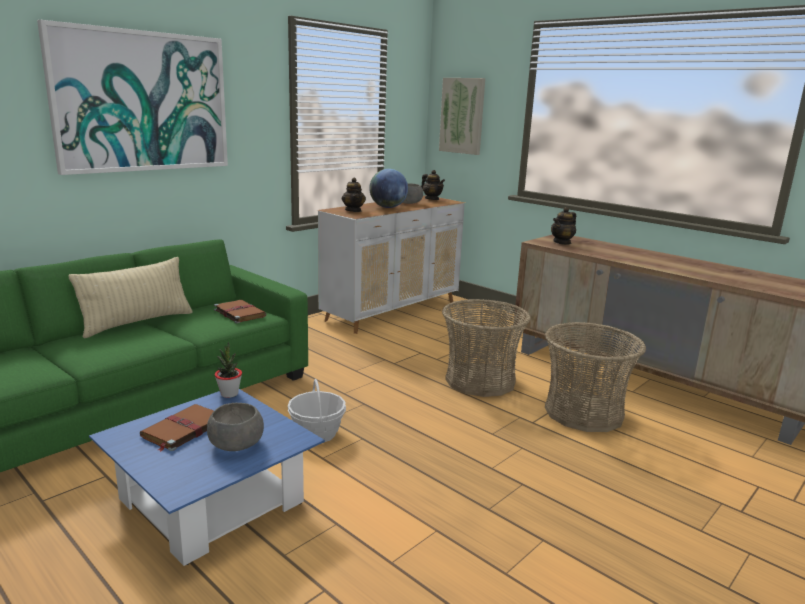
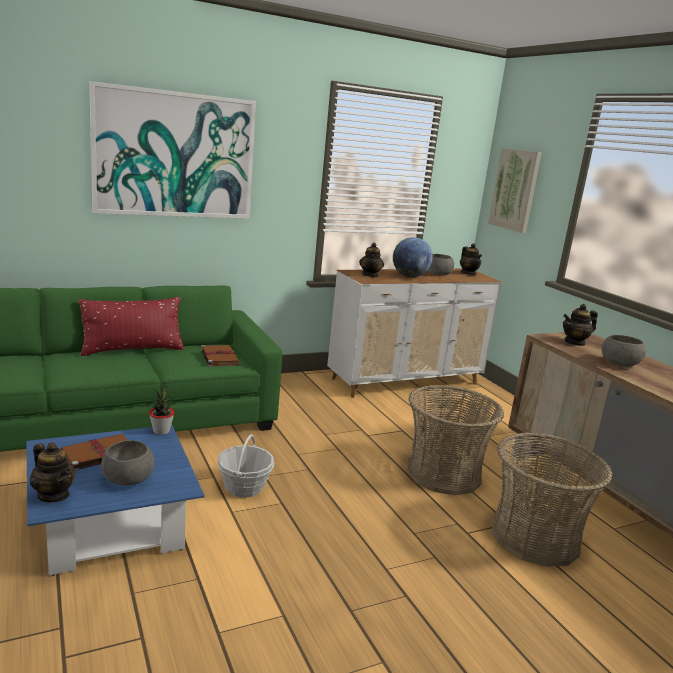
camera: 20 degrees right, 0 degrees up
beige pillow [69,257,193,338] -> red pillow [78,297,184,356]
none -> teapot [30,443,75,502]
none -> grey bowl [602,335,646,367]

